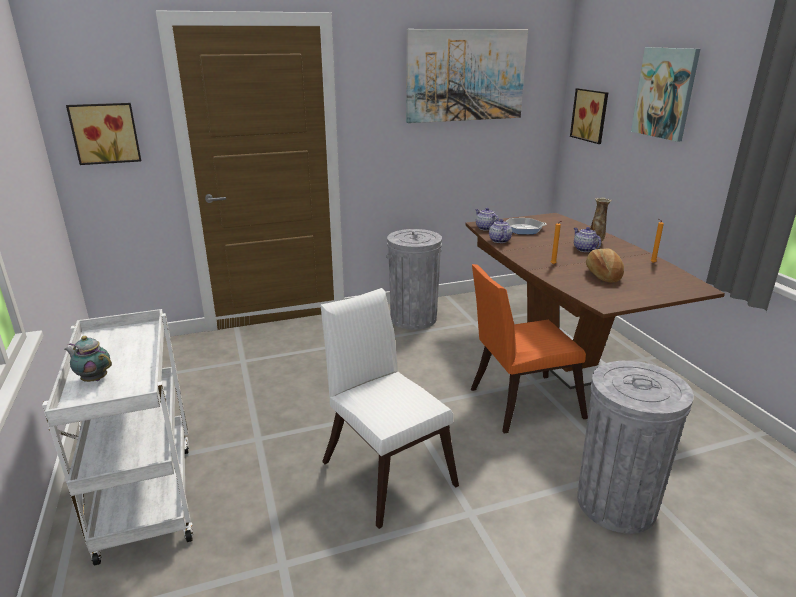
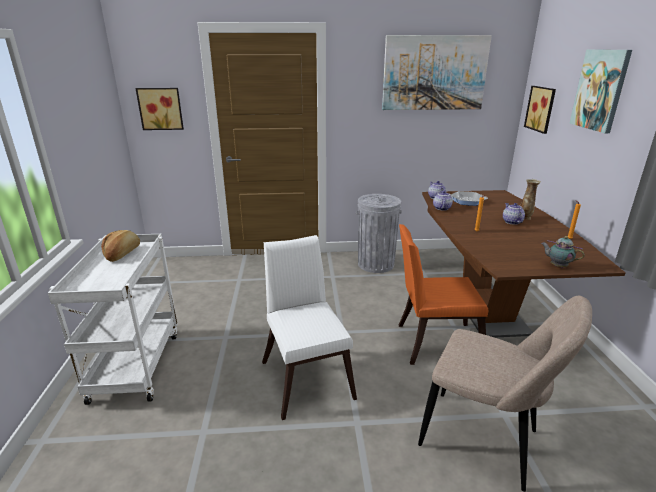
camera: 15 degrees right, 0 degrees up
teapot [65,336,112,382] -> teapot moved to [541,236,585,268]
grey trash can [577,361,694,534] -> beige chair [418,296,592,492]
bread [586,248,624,283] -> bread moved to [101,230,140,262]

